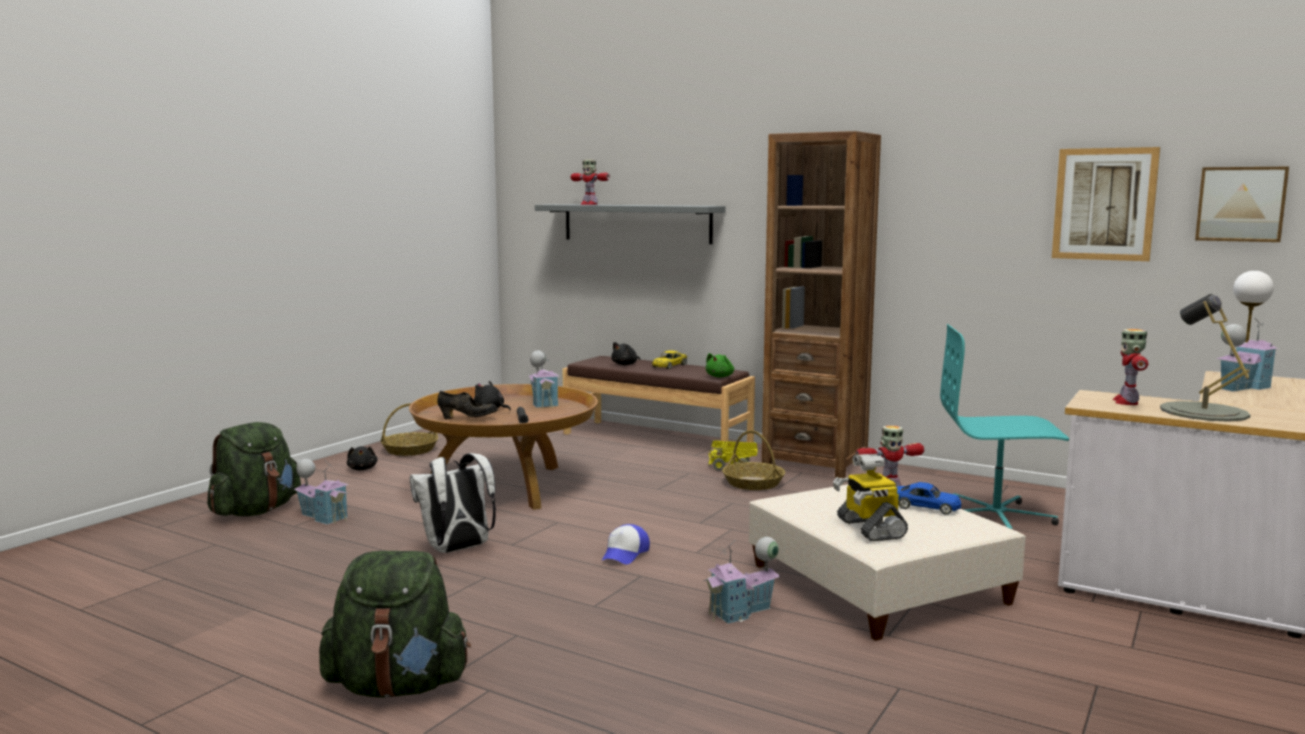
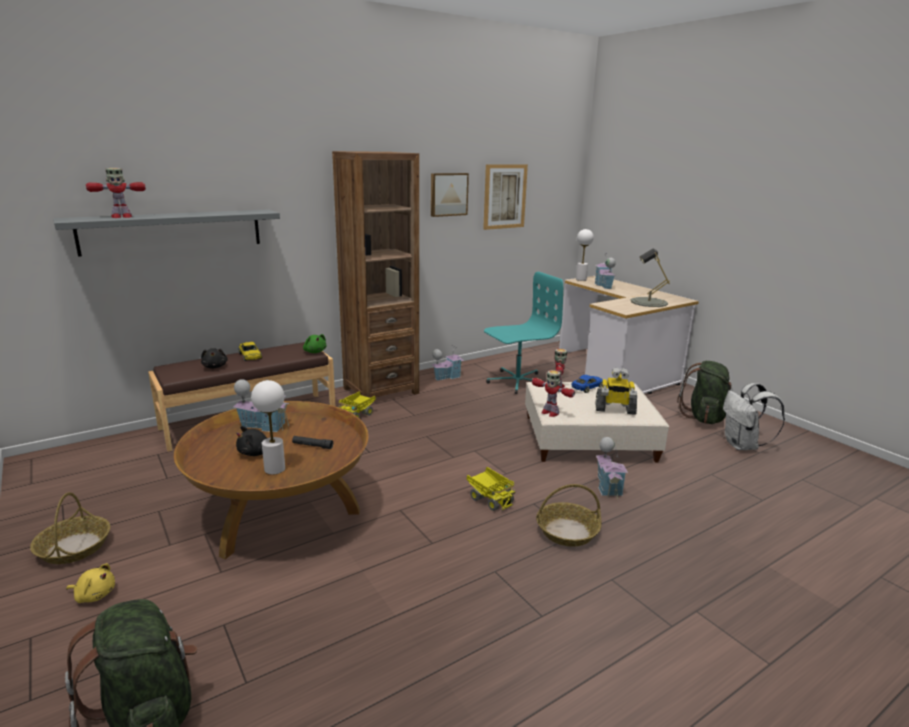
camera: 65 degrees left, 10 degrees up
toy house [294,459,349,525] -> toy house moved to [432,347,464,381]
green backpack [319,551,471,698] -> green backpack moved to [677,361,732,424]
black plush toy [347,446,378,470] -> yellow plush toy [66,563,115,603]
white backpack [410,453,496,553] -> white backpack moved to [723,383,785,450]
black shoe [437,391,498,419] -> white table lamp [251,380,285,475]
cap [602,524,650,564] -> toy truck [466,467,515,511]
basket [722,430,785,490] -> basket moved to [536,484,601,547]
turquoise office chair [940,324,1069,529] -> turquoise office chair turned 150 degrees counterclockwise [484,271,563,394]
toy robot [1113,329,1148,405] -> toy robot moved to [532,370,575,417]
picture [1195,167,1289,242] -> picture moved to [431,173,469,217]

